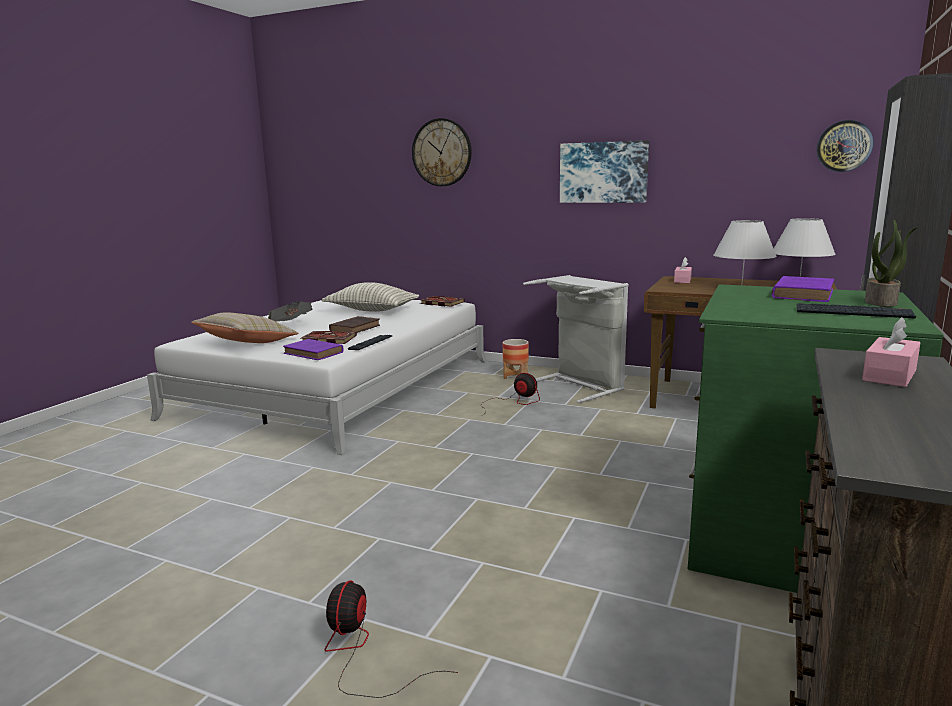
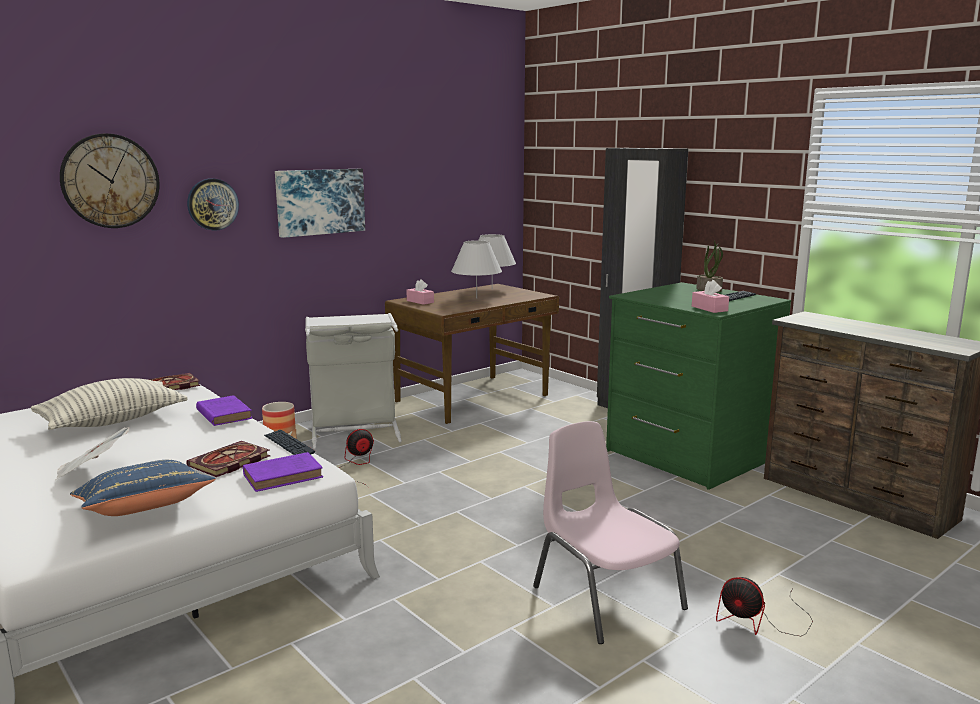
camera: 65 degrees left, 0 degrees up
beige pillow [191,312,298,343] -> blue pillow [70,460,216,516]
brown book [329,316,380,333] -> none
purple book [772,276,834,302] -> purple book moved to [196,395,252,426]
wall clock [817,120,874,172] -> wall clock moved to [187,178,239,231]
pink tissue box [862,317,921,387] -> pink tissue box moved to [692,280,729,313]
none -> pink chair [533,421,688,644]

